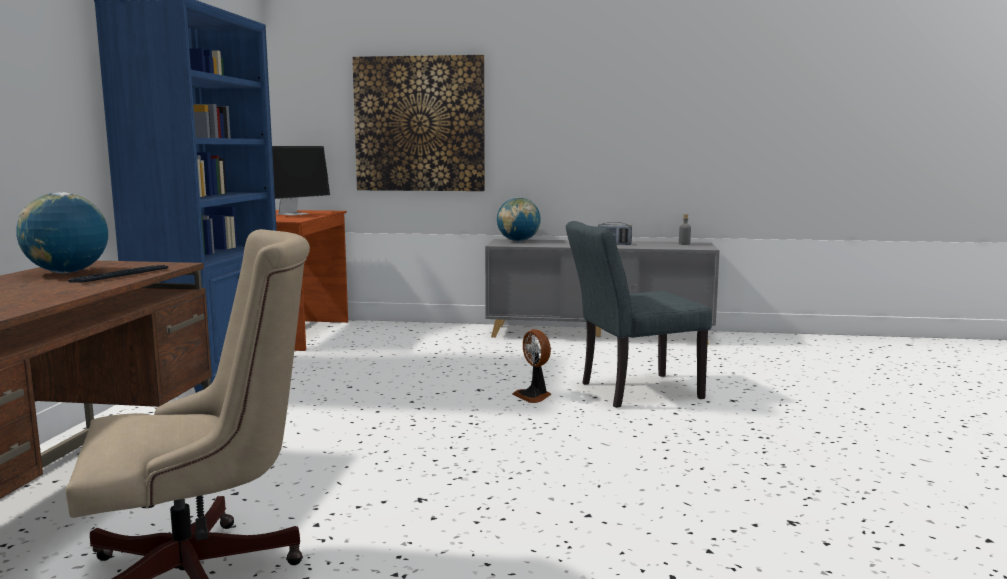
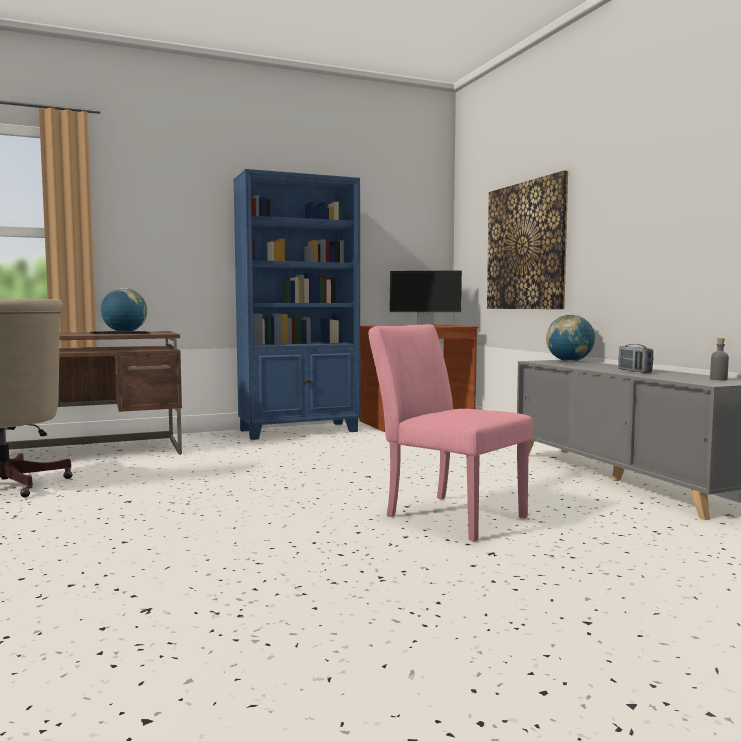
camera: 60 degrees right, 5 degrees down
fan [512,329,551,403] -> none
grey chair [566,221,712,408] -> pink chair [368,324,533,542]

